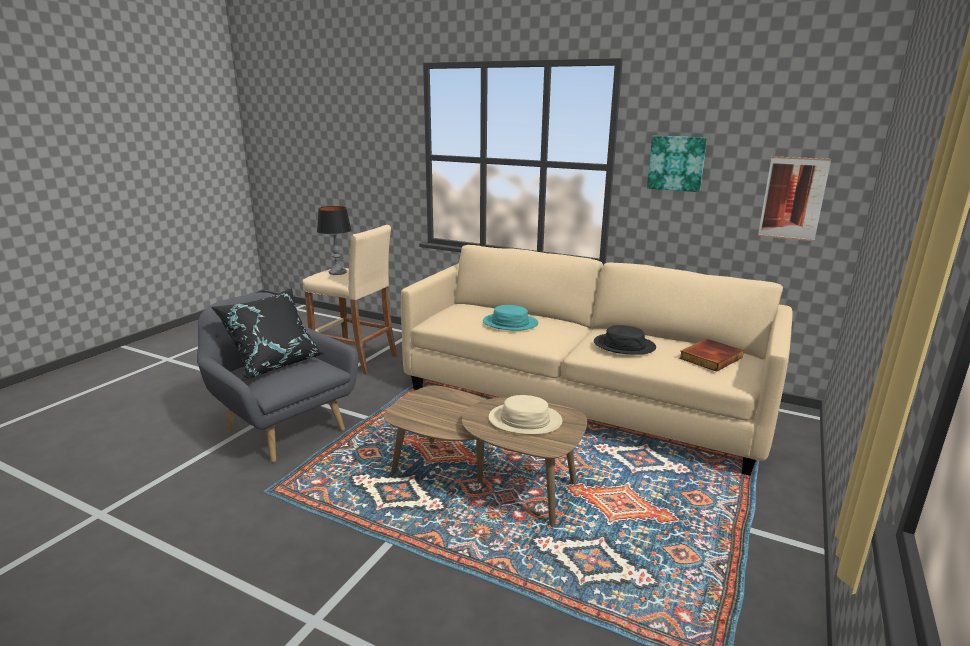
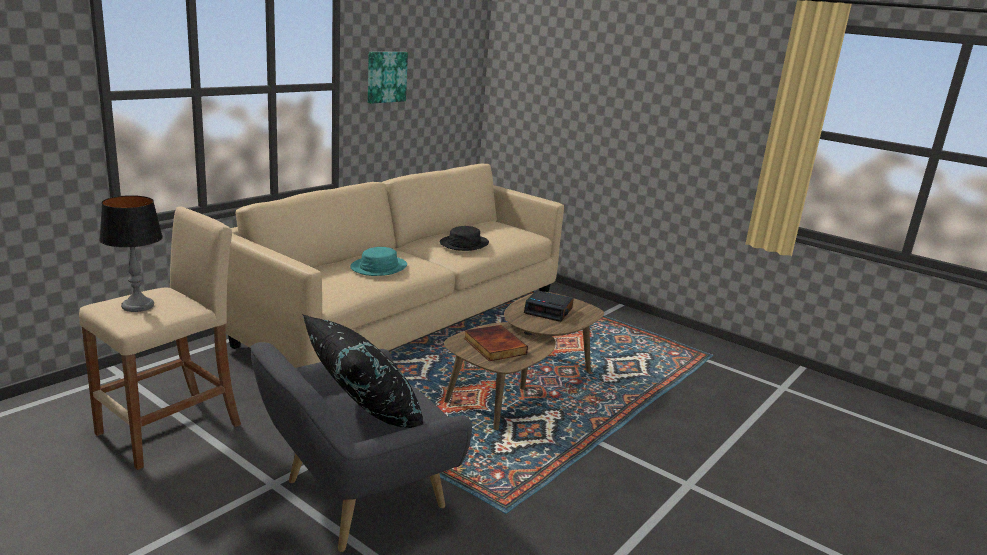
camera: 80 degrees left, 0 degrees up
beige hat [489,395,562,435] -> alarm clock [524,290,574,322]
book [679,339,744,372] -> book moved to [464,325,528,361]
picture [758,156,831,241] -> none

